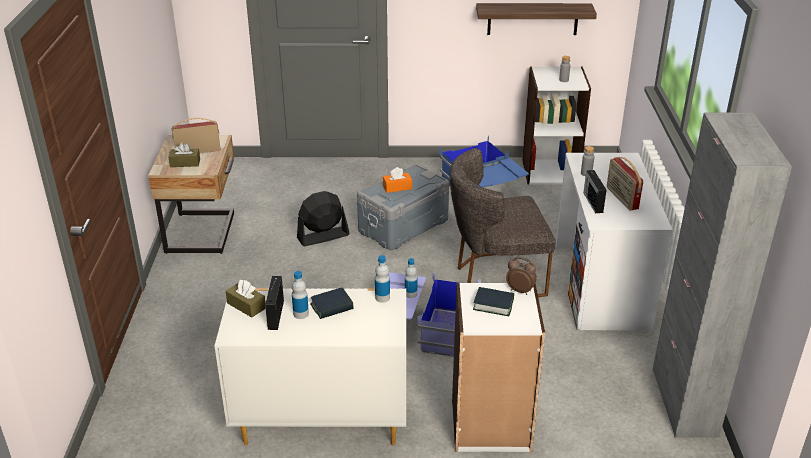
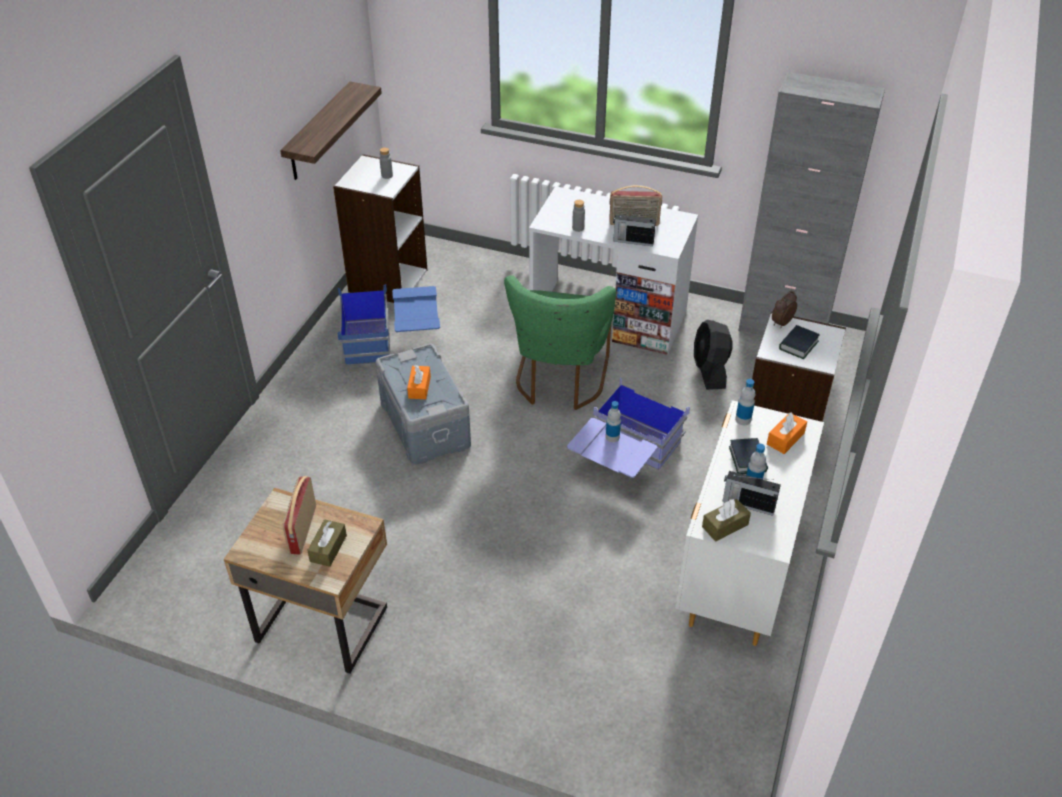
camera: 70 degrees left, 10 degrees up
black fan [297,191,350,246] -> black fan moved to [694,320,733,390]
grey chair [450,148,555,297] -> green chair [504,275,616,410]
none -> orange tissue box [767,412,807,454]

